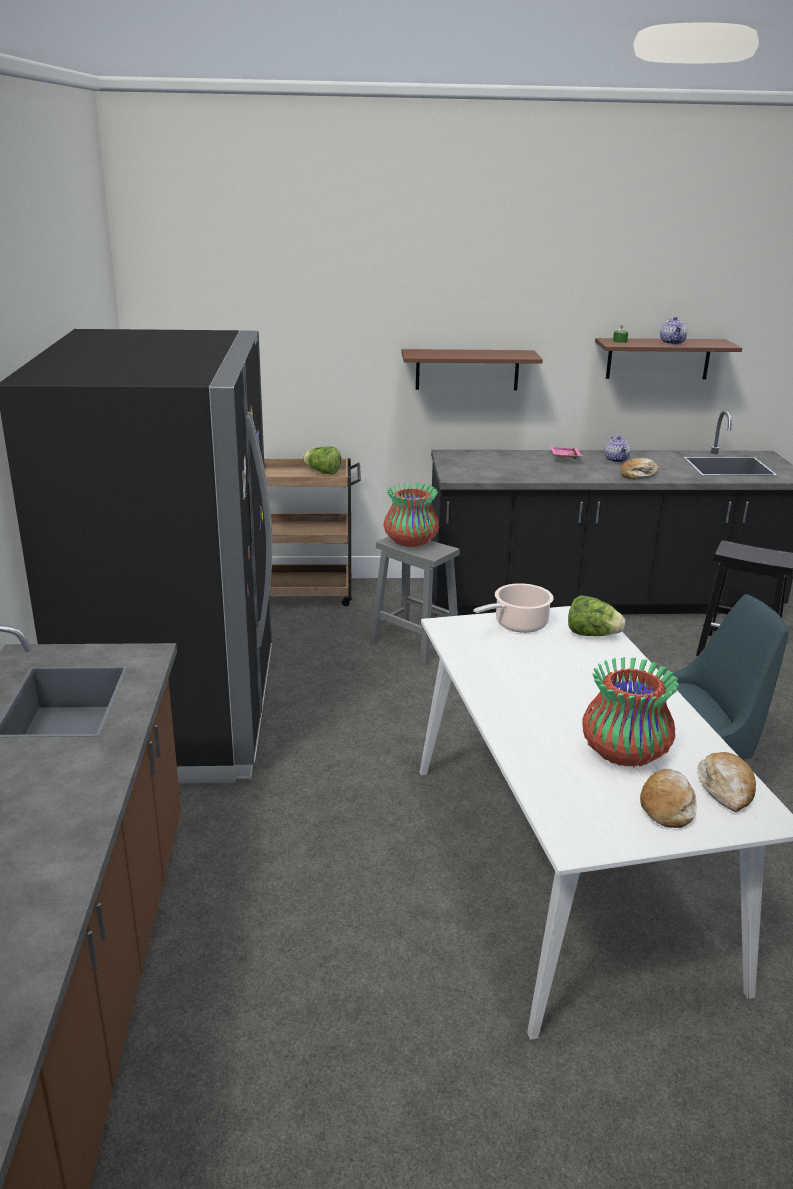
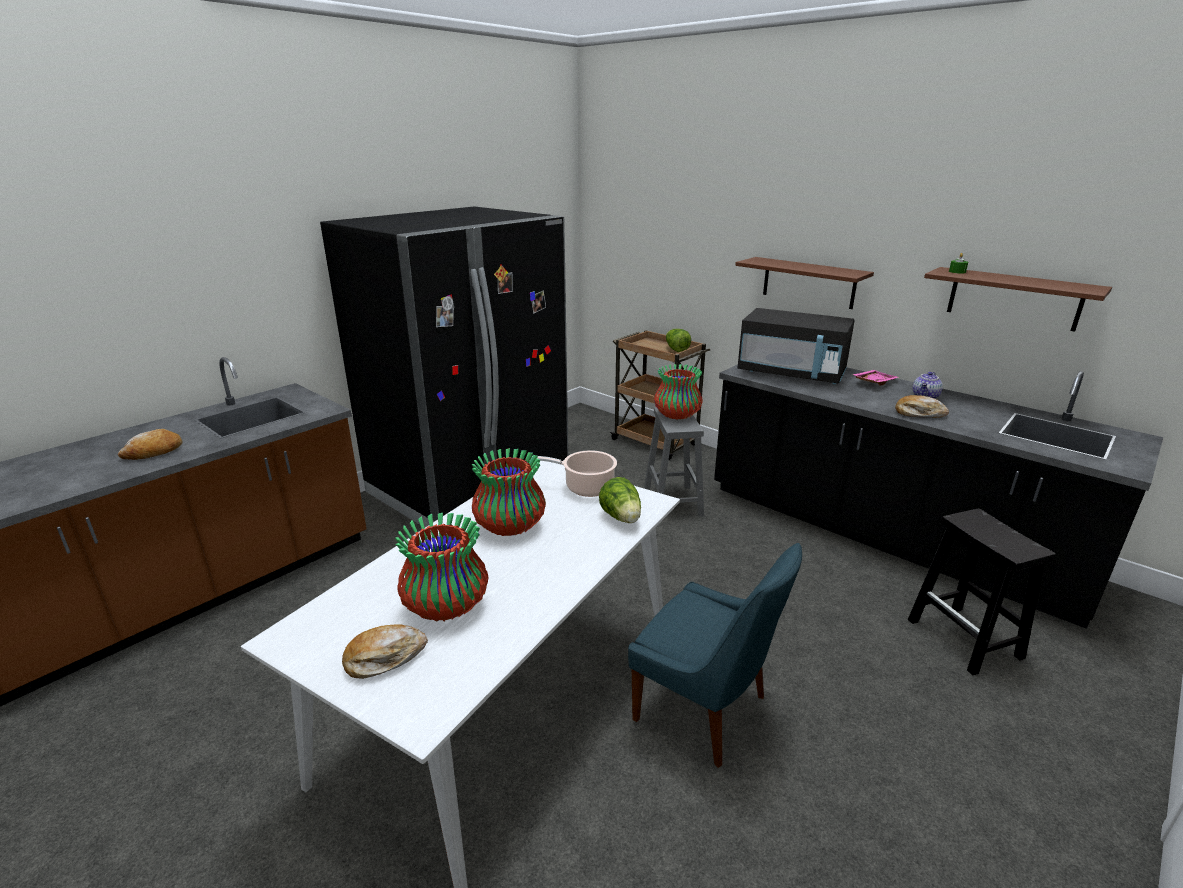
camera: 45 degrees right, 0 degrees up
teapot [660,317,687,345] -> none
bread [697,752,756,812] -> bread moved to [118,429,183,460]
none -> vase [472,448,546,536]
none -> black microwave [737,308,855,384]

